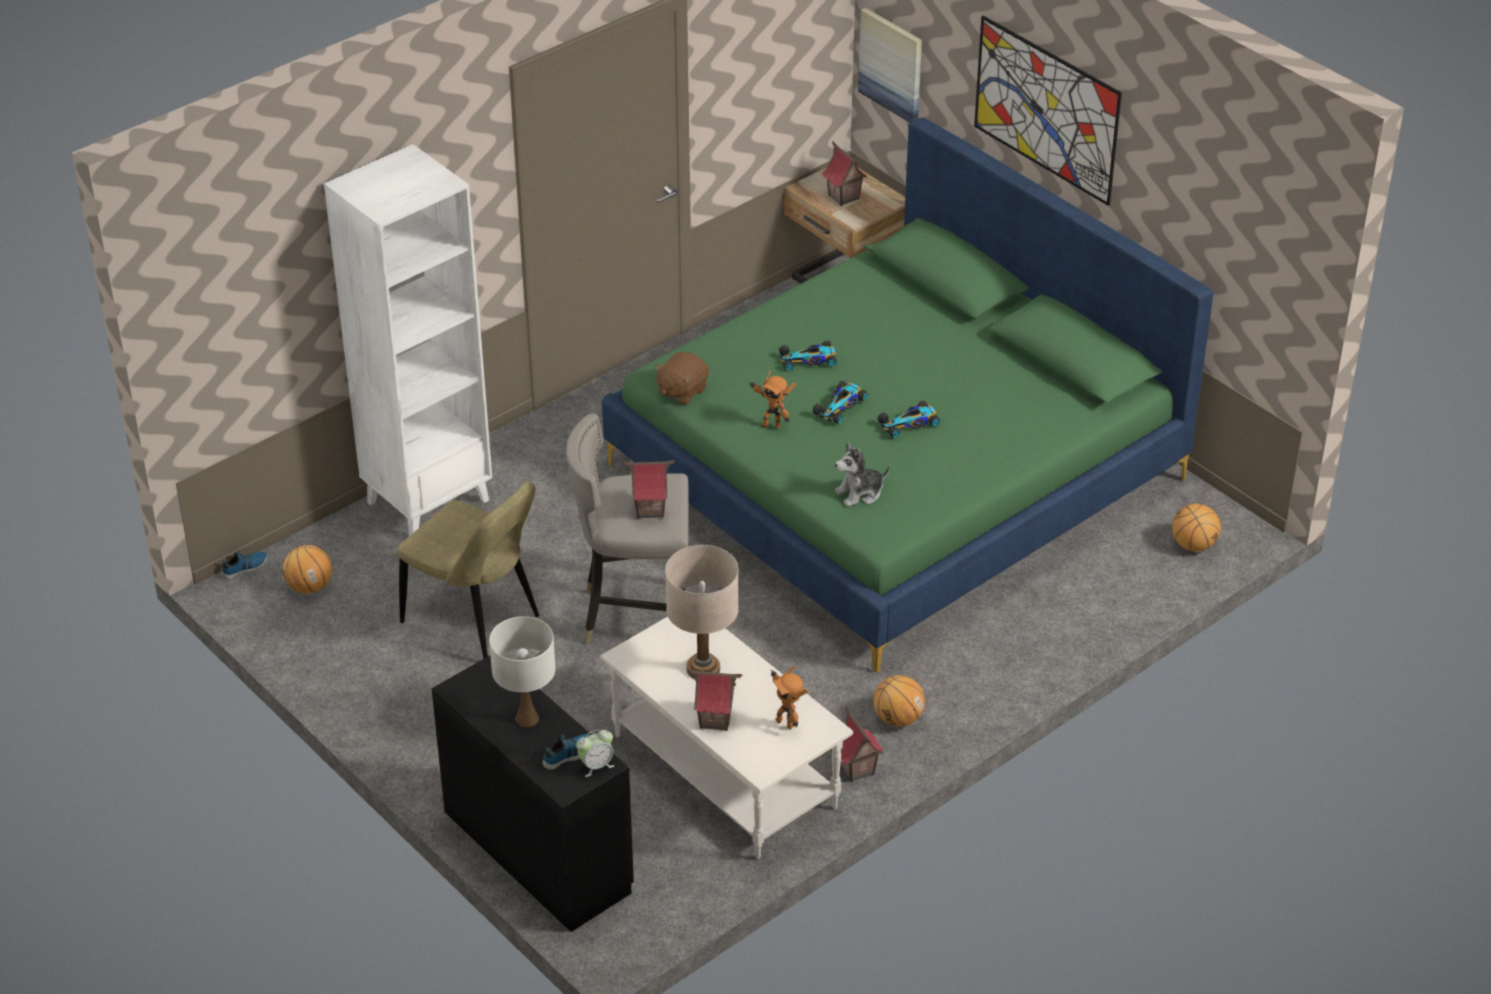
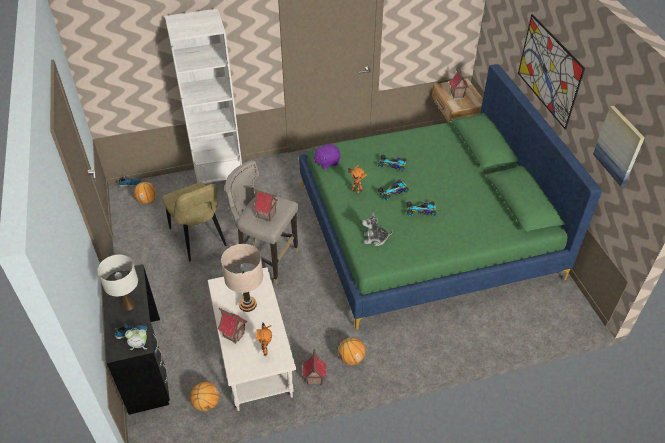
camera: 25 degrees right, 5 degrees up
brown plush toy [655,352,709,405] -> purple plush toy [313,143,341,169]
picture [858,8,922,123] -> picture moved to [593,106,645,187]
basketball [1172,504,1221,551] -> basketball moved to [190,382,219,411]

